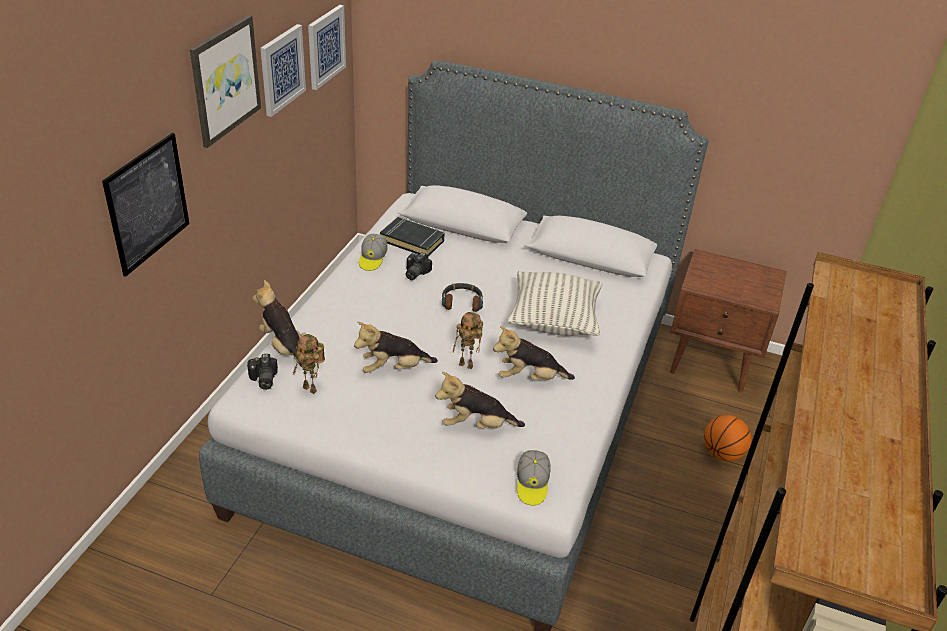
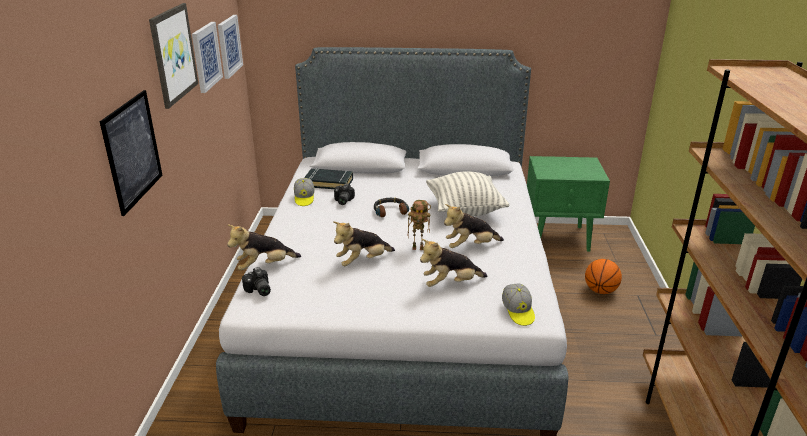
camera: 15 degrees left, 10 degrees down
plush toy [253,280,309,371] -> plush toy turned 60 degrees counterclockwise [227,224,301,270]
toy robot [292,334,325,394] -> none
brown nightstand [670,249,787,393] -> green nightstand [527,156,610,252]

